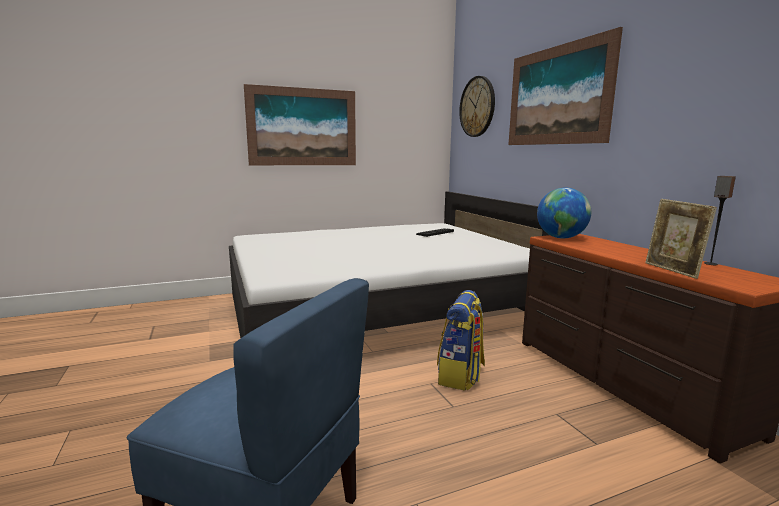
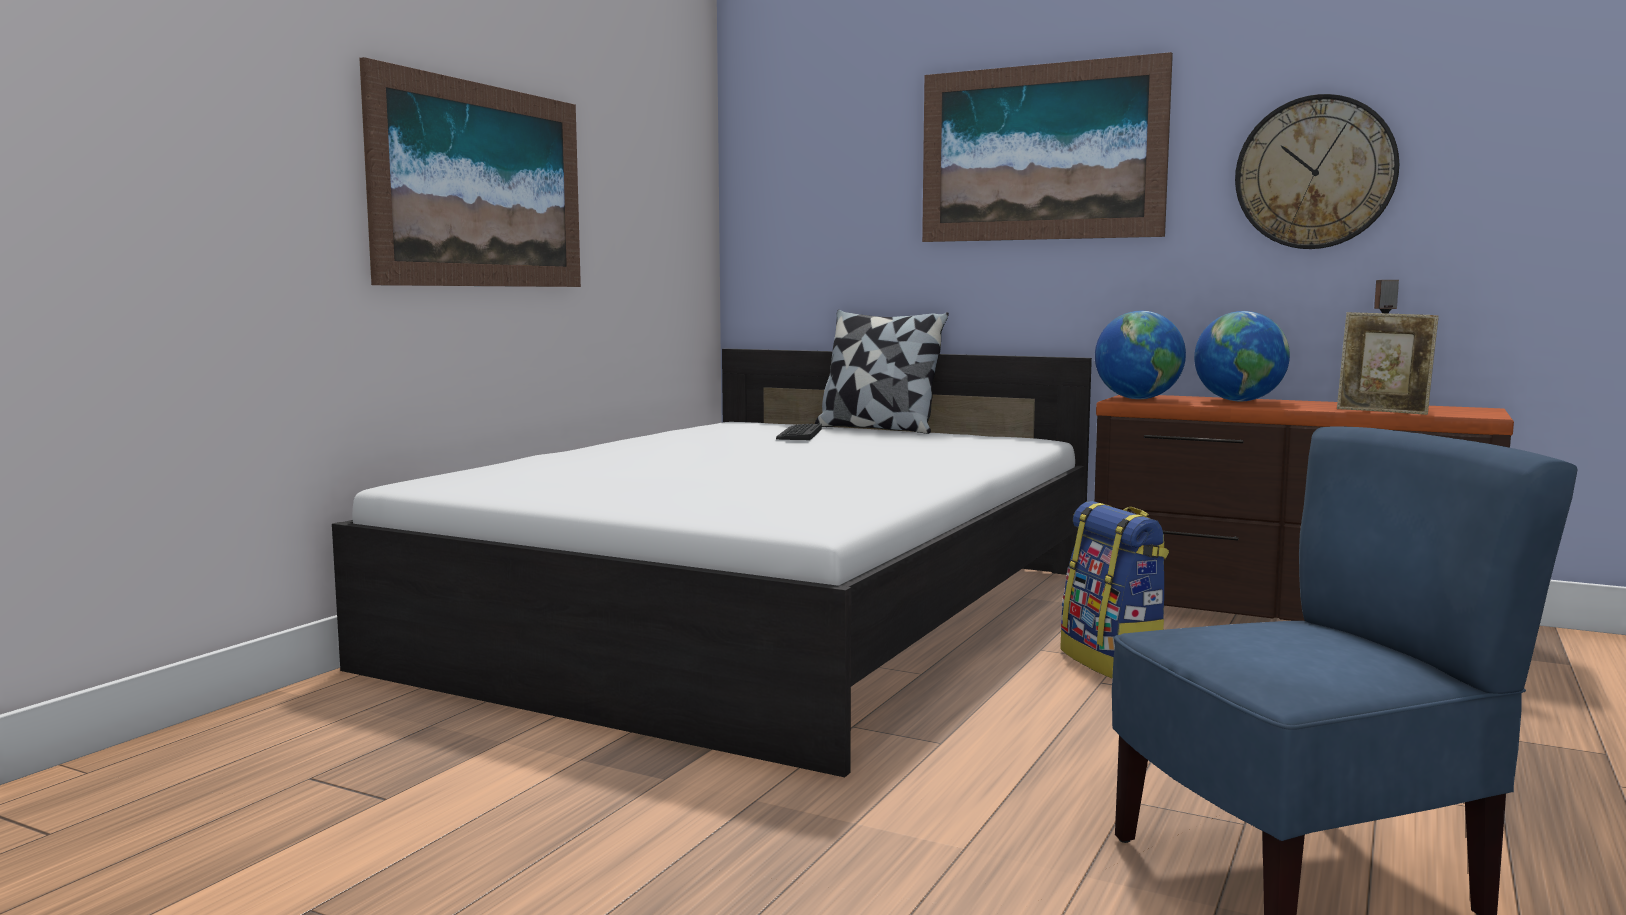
camera: 40 degrees left, 5 degrees down
wall clock [459,76,495,137] -> wall clock moved to [1235,94,1399,249]
none -> pillow [815,310,949,434]
none -> globe [1194,311,1290,401]

